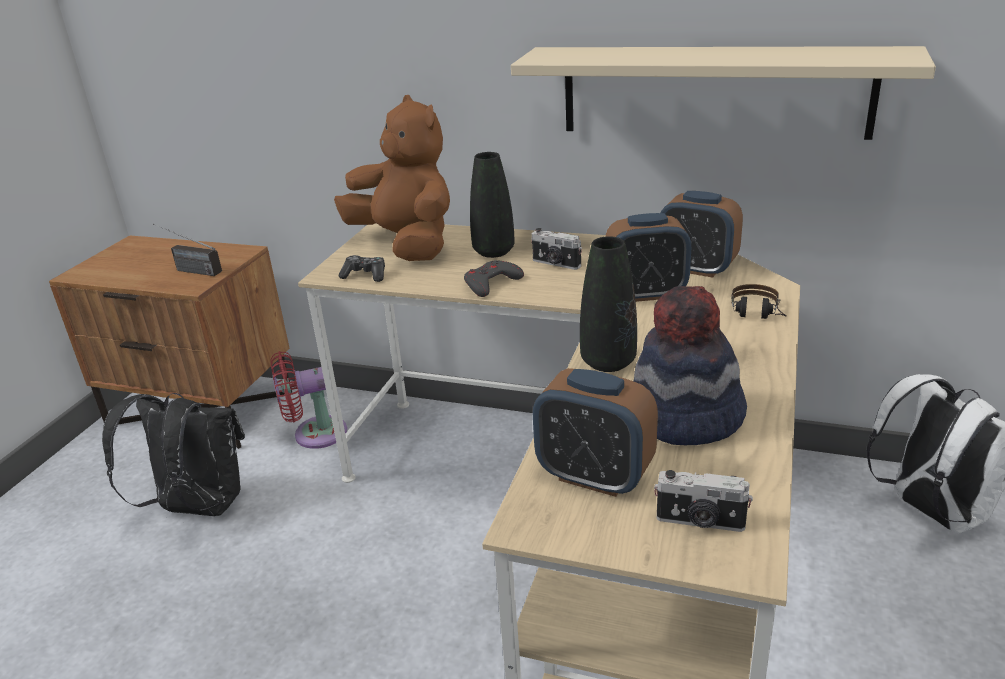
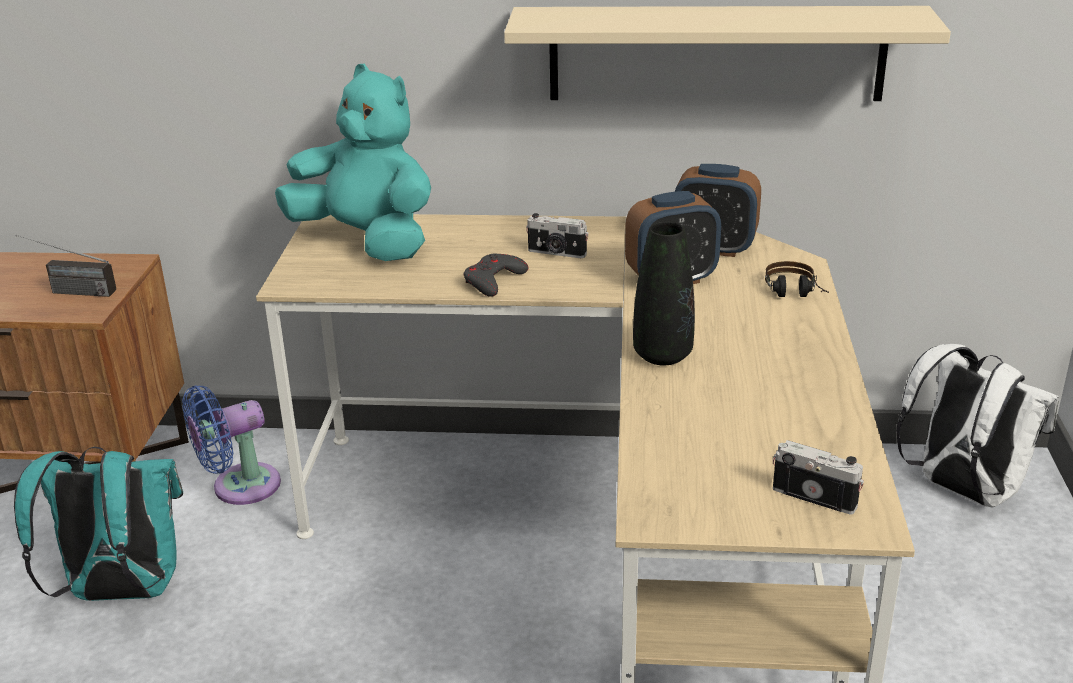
camera: 15 degrees left, 0 degrees up
black backpack [102,393,245,516] -> turquoise backpack [14,447,183,601]
red fan [271,351,347,449] -> blue fan [182,385,281,505]
brown plush toy [334,95,450,261] -> turquoise plush toy [275,64,431,261]
game controller [339,255,385,282] -> none
black vase [470,152,514,258] -> none
alarm clock [533,368,658,497] -> none
hat [633,286,747,445] -> none
camera [654,470,753,532] -> camera turned 150 degrees counterclockwise [773,440,864,514]

